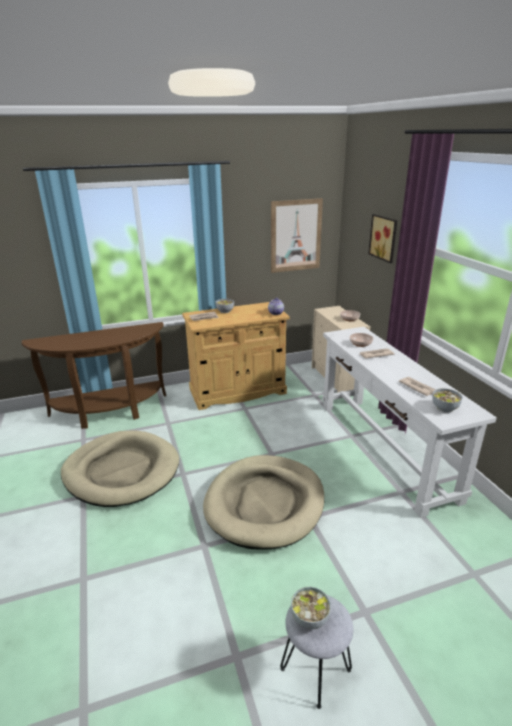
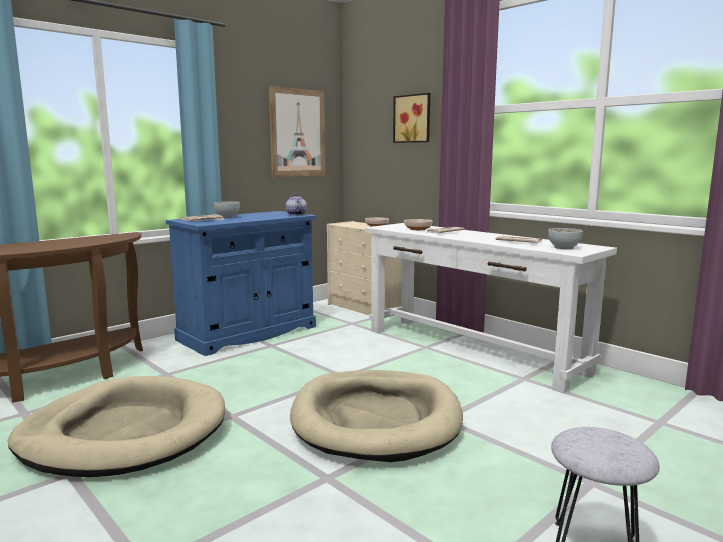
camera: 25 degrees left, 15 degrees down
beige cabinet [182,302,290,410] -> blue cabinet [166,211,317,356]
bowl [291,587,331,629] -> none

